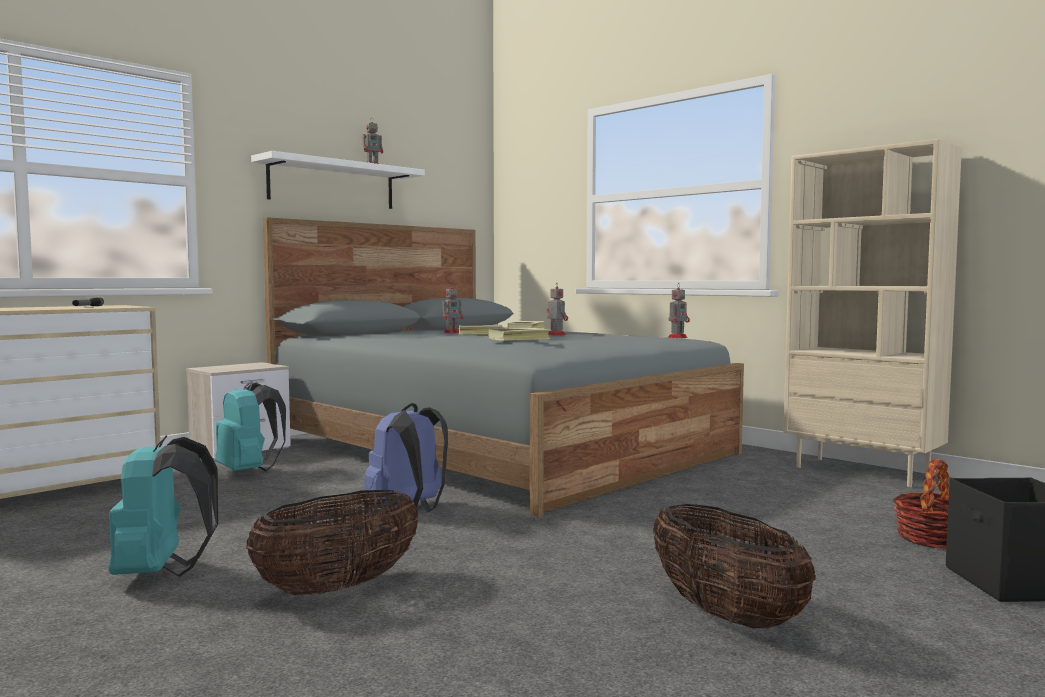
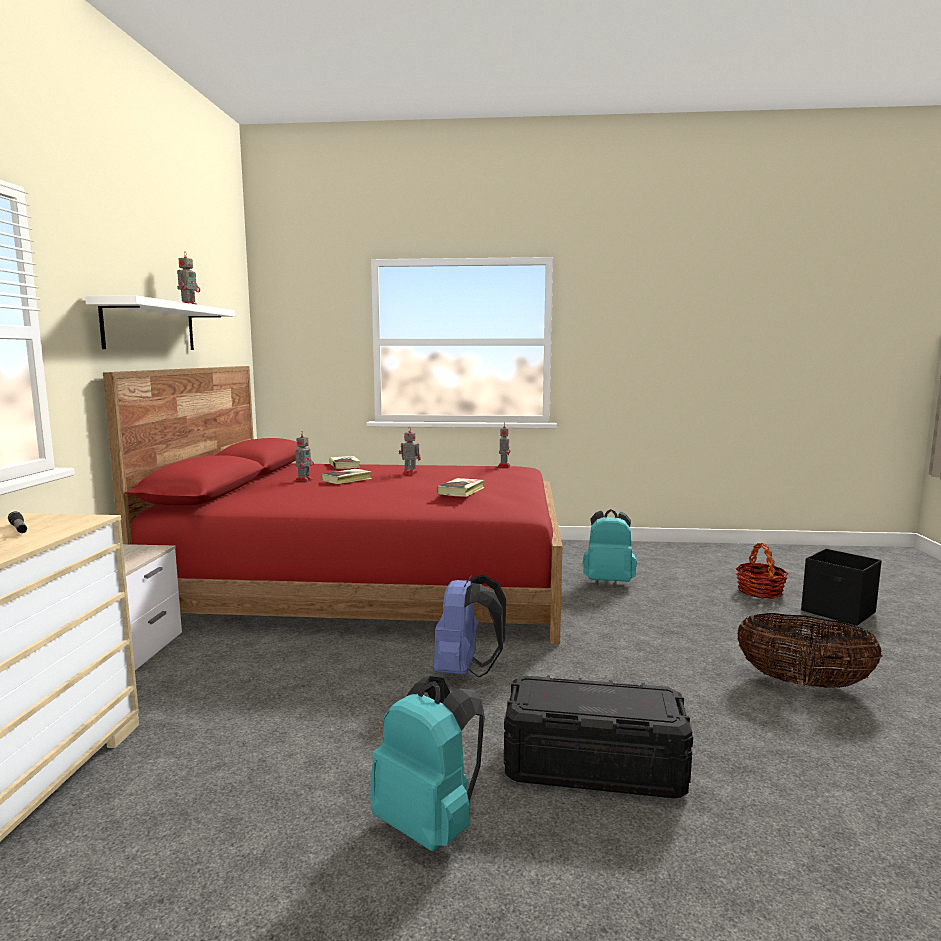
camera: 40 degrees left, 5 degrees up
turquoise backpack [215,381,286,471] -> turquoise backpack moved to [583,509,637,582]
basket [246,490,418,595] -> black storage box [504,675,693,798]
grey bed [263,217,744,517] -> red bed [103,366,563,644]
beige bookcase [783,139,962,487] -> none

